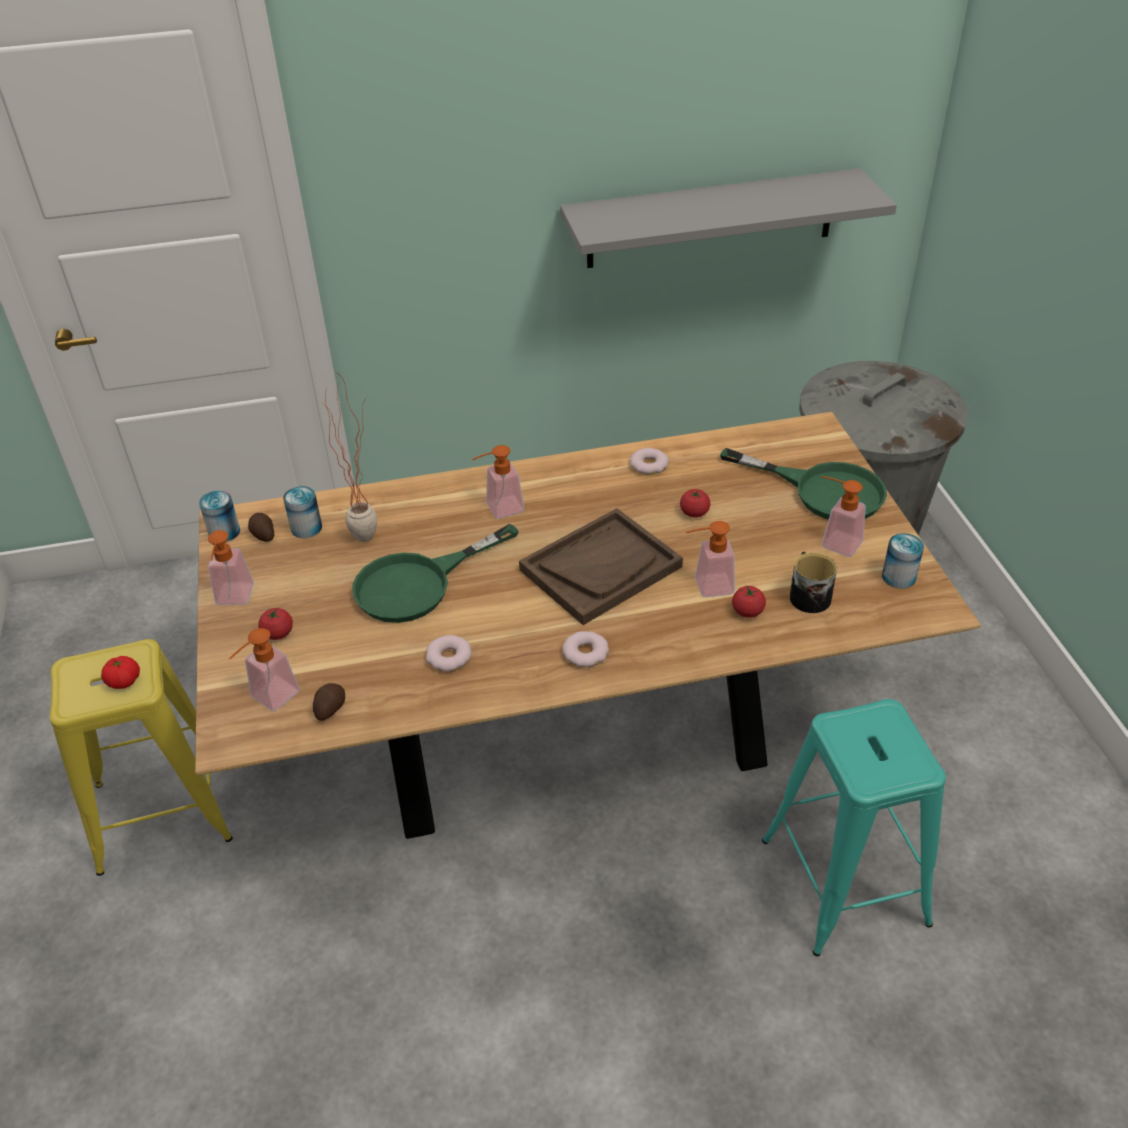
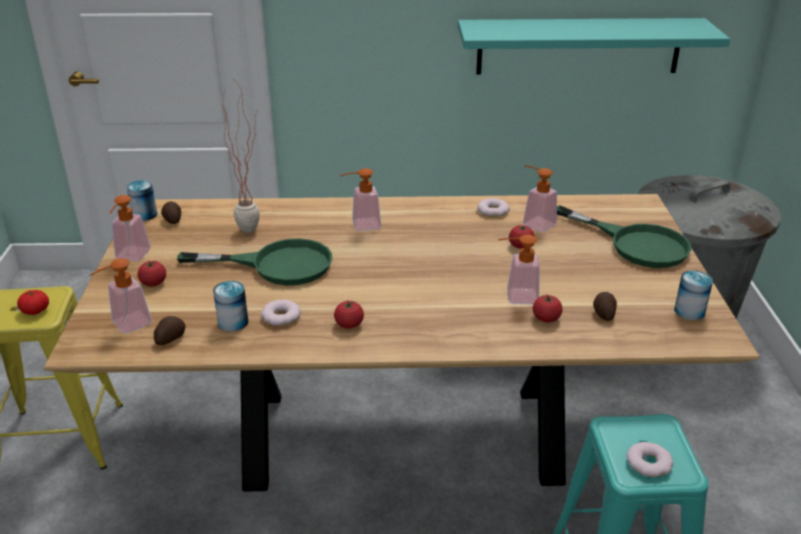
camera: 10 degrees right, 10 degrees down
can [283,486,322,538] -> can moved to [213,281,249,332]
green frying pan [352,524,519,623] -> green frying pan turned 150 degrees counterclockwise [177,238,332,285]
brown tray [519,508,683,625] -> none
grey shelf [560,168,897,268] -> turquoise shelf [458,18,730,75]
donut [562,631,609,667] -> donut moved to [627,442,673,477]
mug [790,552,837,613] -> potato [593,292,617,321]
soap dispenser [821,476,866,557] -> soap dispenser moved to [523,165,557,232]
none -> tomato [334,300,364,329]

